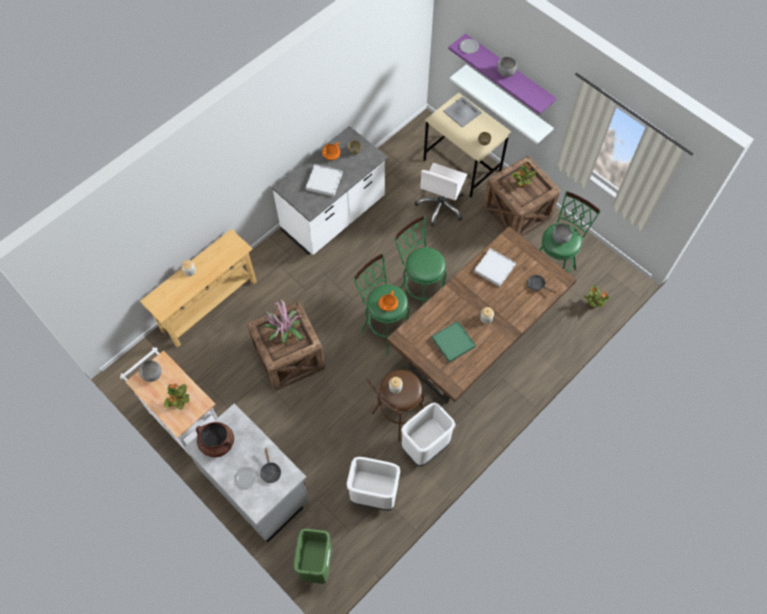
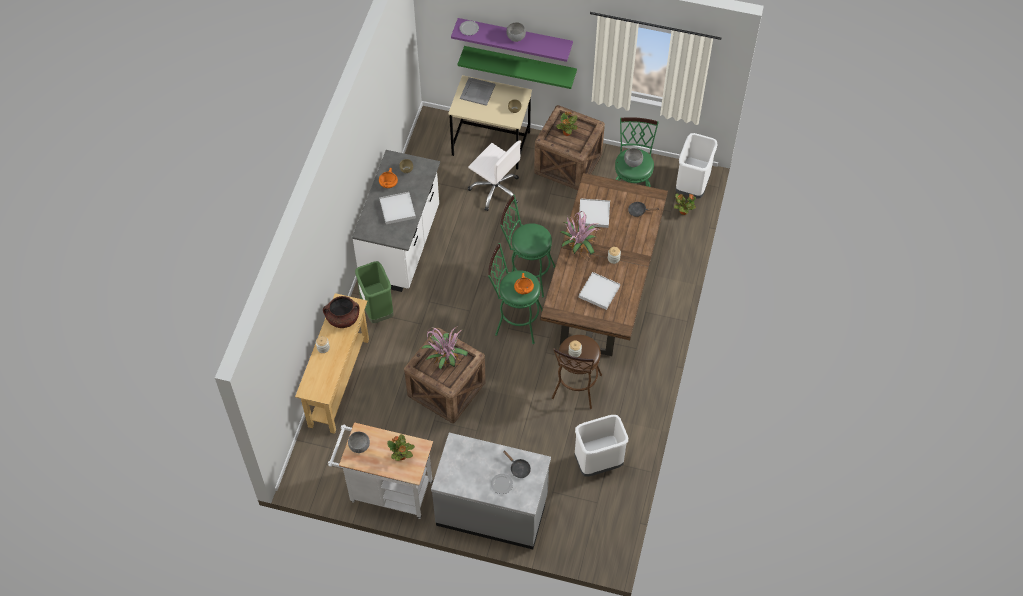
camera: 30 degrees left, 5 degrees down
brown cooking pot [196,422,234,457] -> brown cooking pot moved to [323,296,360,328]
green trash can [294,528,332,584] -> green trash can moved to [355,261,394,323]
white trash can [401,402,456,467] -> white trash can moved to [676,133,718,198]
white office chair [415,163,467,226] -> white office chair turned 45 degrees counterclockwise [468,140,521,211]
green tray [432,321,476,363] -> white tray [579,272,620,310]
white shelf [450,64,554,144] -> green shelf [458,46,577,89]
none -> potted plant [560,211,601,259]

